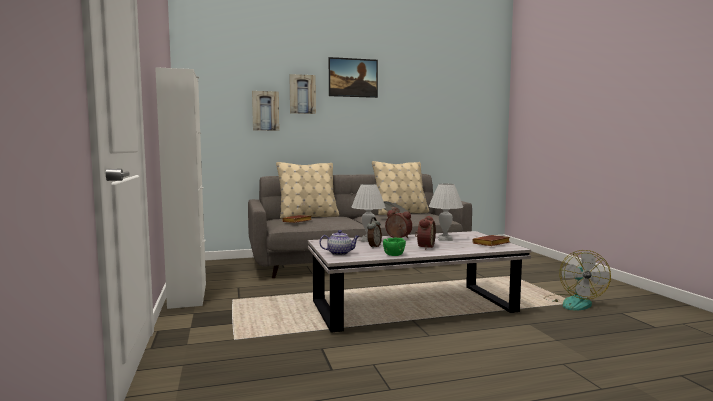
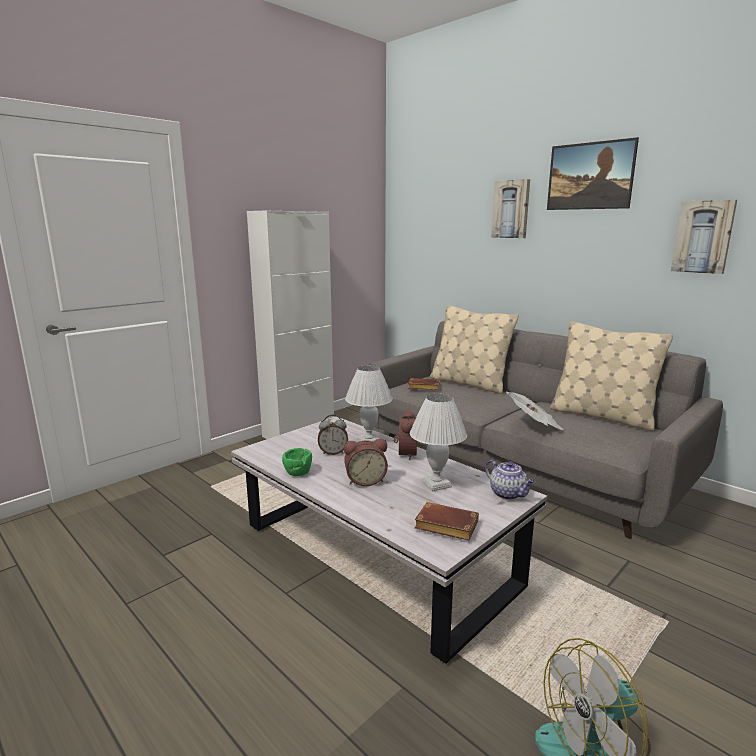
camera: 60 degrees right, 10 degrees up
picture [252,91,279,131] -> picture moved to [671,200,737,274]
teapot [319,230,359,255] -> teapot moved to [485,460,535,500]

